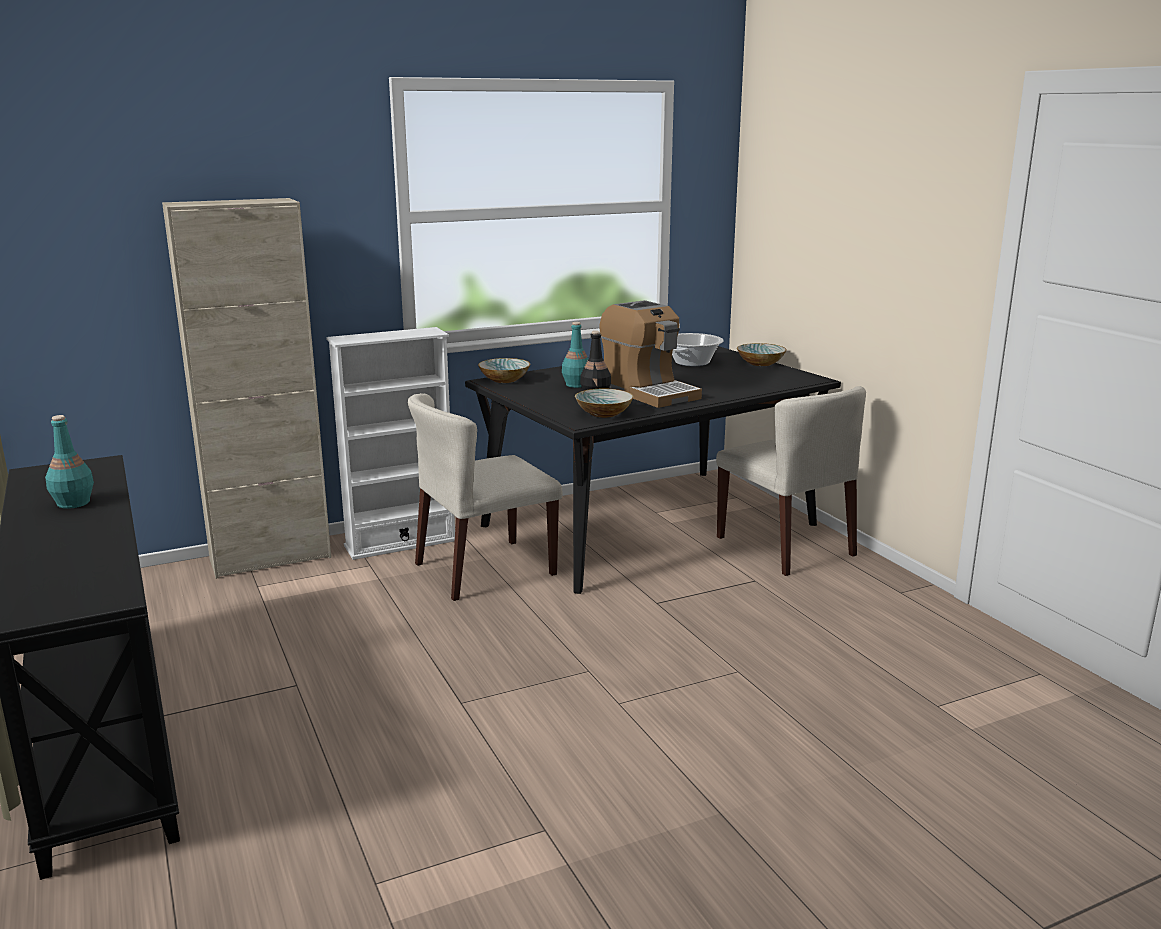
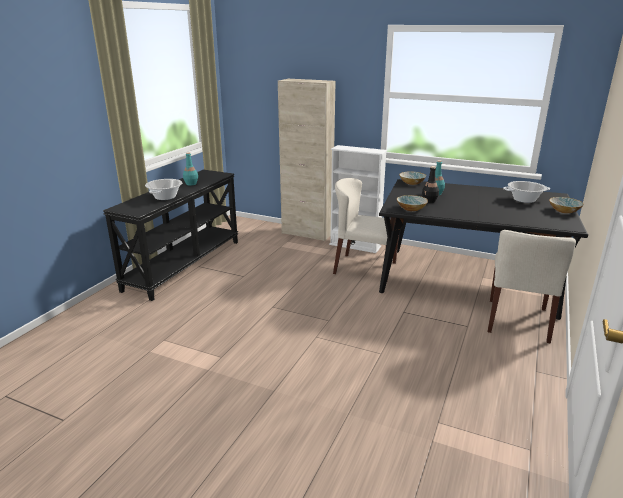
camera: 50 degrees right, 5 degrees up
coffee machine [600,300,702,408] -> none
none -> cooking pot [145,179,182,200]

